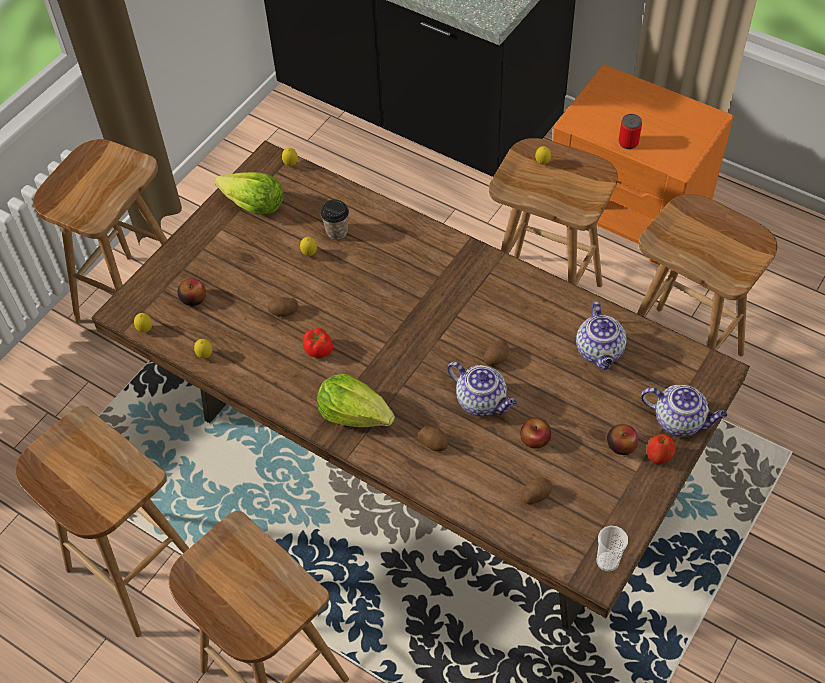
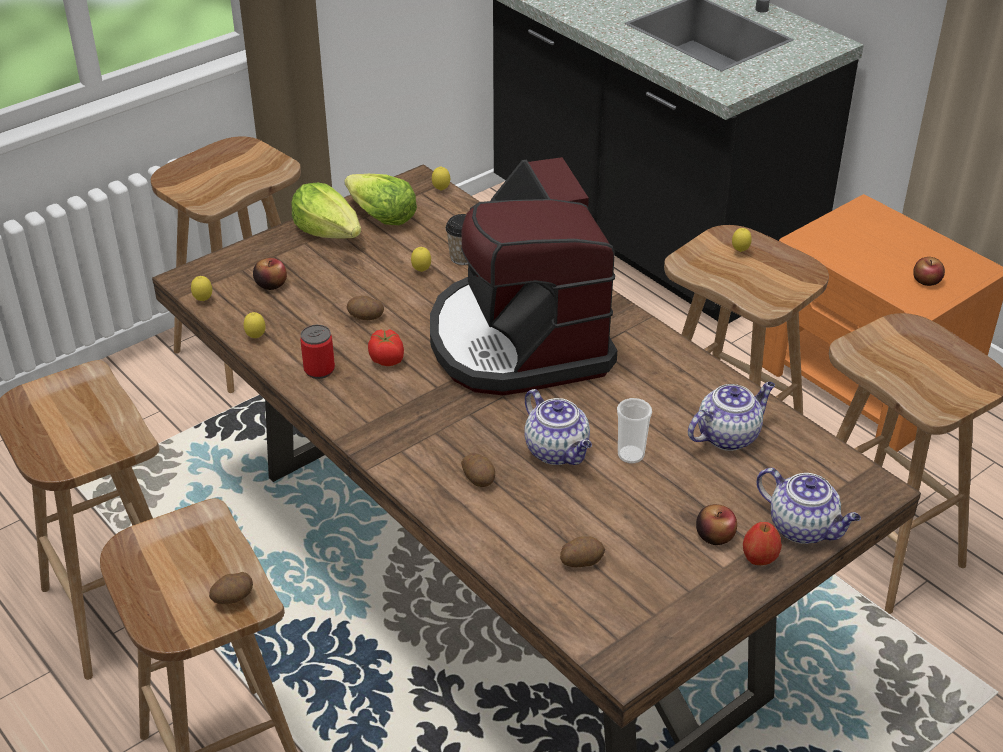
camera: 15 degrees right, 15 degrees down
lettuce [317,374,395,427] -> lettuce moved to [291,183,361,238]
potato [484,340,509,366] -> potato moved to [209,572,253,604]
apple [520,418,551,449] -> apple moved to [913,257,945,286]
teapot [576,301,627,370] -> teapot turned 135 degrees counterclockwise [688,382,775,451]
cup [597,526,628,572] -> cup moved to [617,398,652,463]
can [618,114,642,149] -> can moved to [300,325,335,379]
none -> coffee machine [430,157,617,395]

